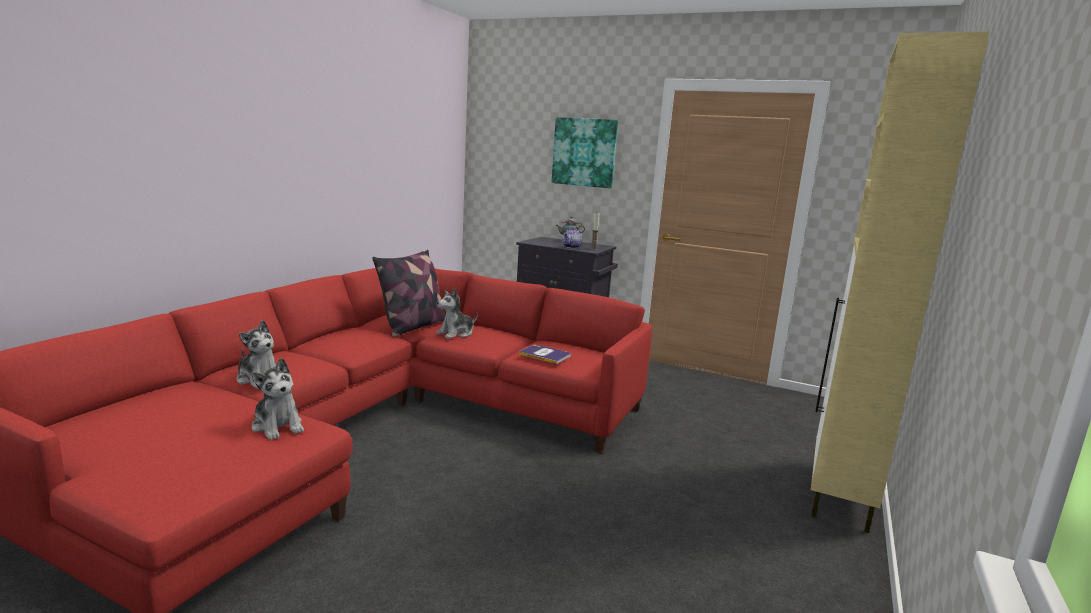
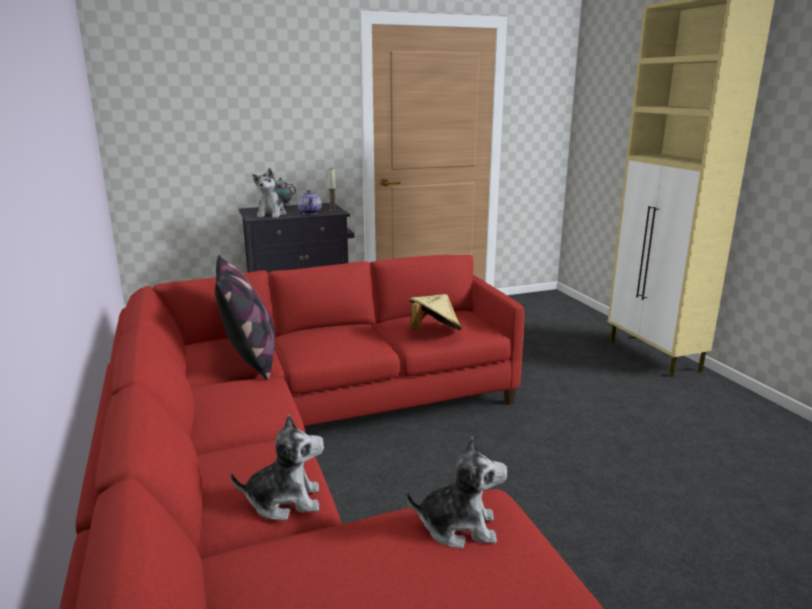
camera: 45 degrees left, 5 degrees up
plush toy [436,288,478,339] -> plush toy moved to [252,168,286,218]
book [519,344,571,364] -> beige hat [409,294,462,330]
picture [552,117,618,188] -> none

